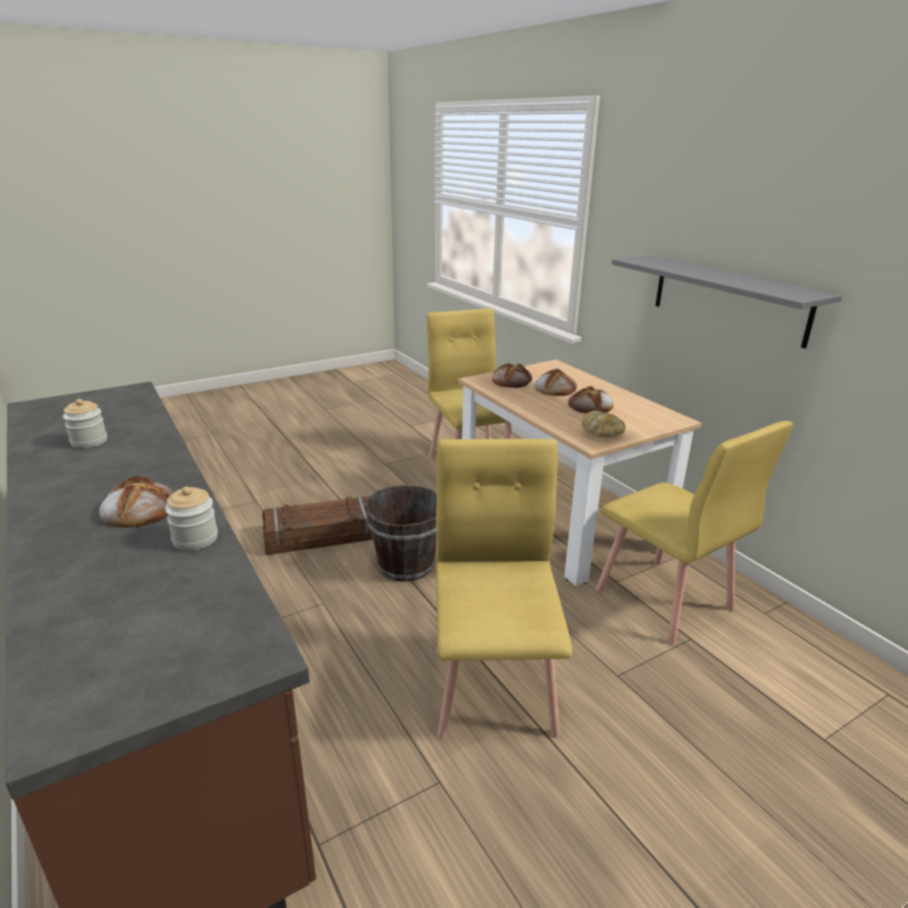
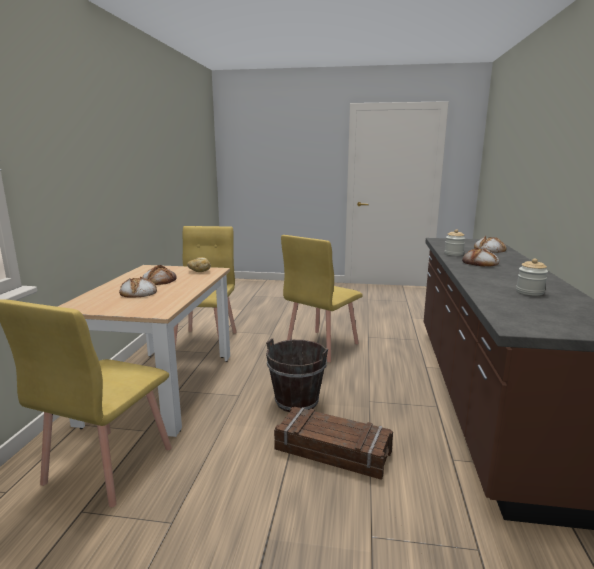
camera: 140 degrees left, 10 degrees down
bread [492,363,532,388] -> bread moved to [474,236,507,253]
grey shelf [612,255,842,349] -> none

